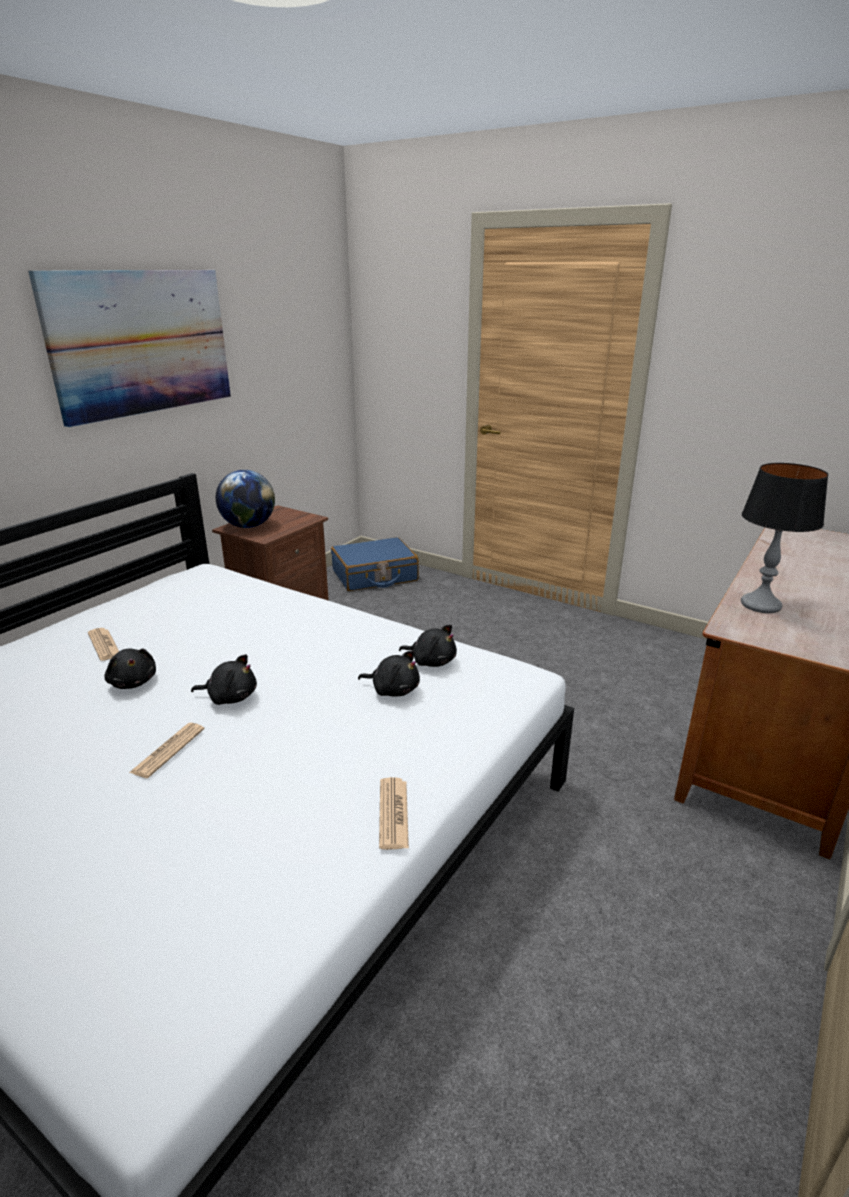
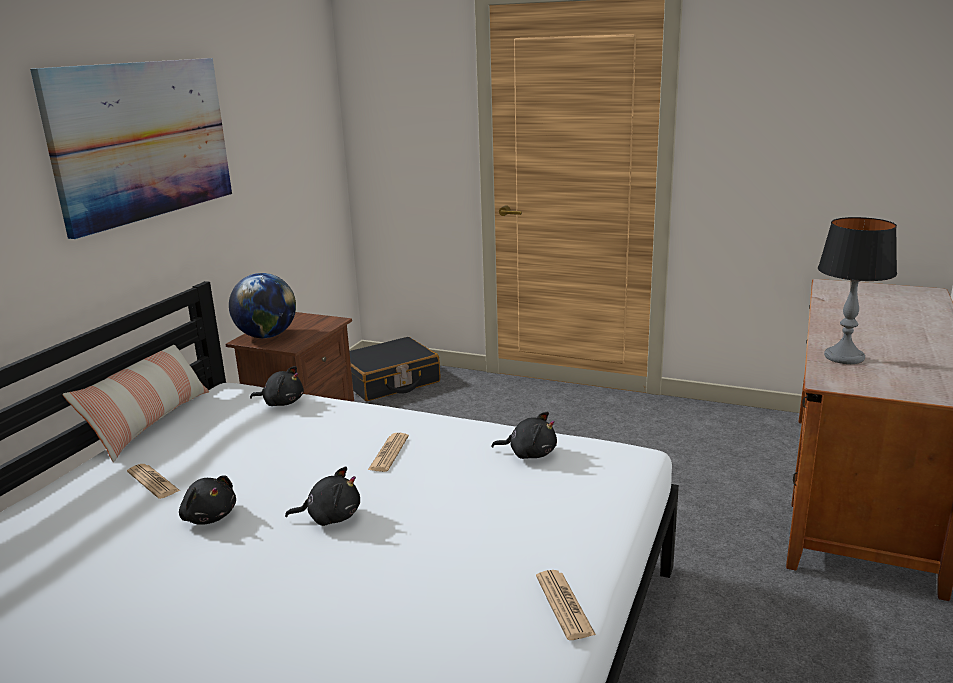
camera: 10 degrees left, 5 degrees down
newspaper [129,723,205,778] -> newspaper moved to [368,433,409,472]
blue suitcase [331,537,419,591] -> black suitcase [349,337,440,401]
black plush toy [358,650,420,697] -> black plush toy moved to [250,366,304,406]
none -> pillow [62,345,209,462]

